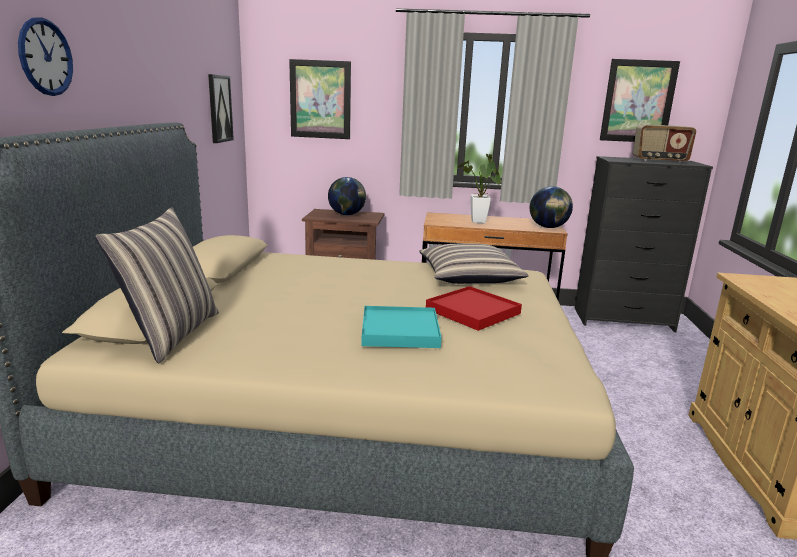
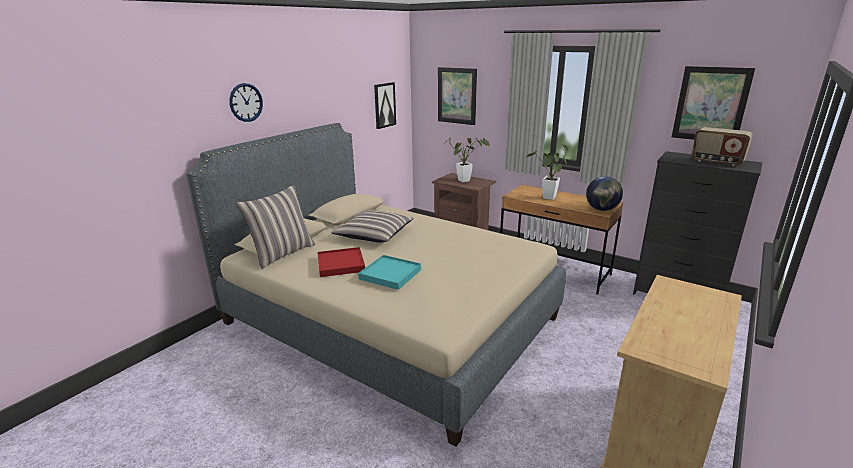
camera: 30 degrees right, 5 degrees up
globe [328,177,366,215] -> potted plant [447,138,490,182]
pillow [419,243,529,284] -> pillow moved to [332,210,413,243]
red tray [426,286,522,331] -> red tray moved to [317,247,365,277]

